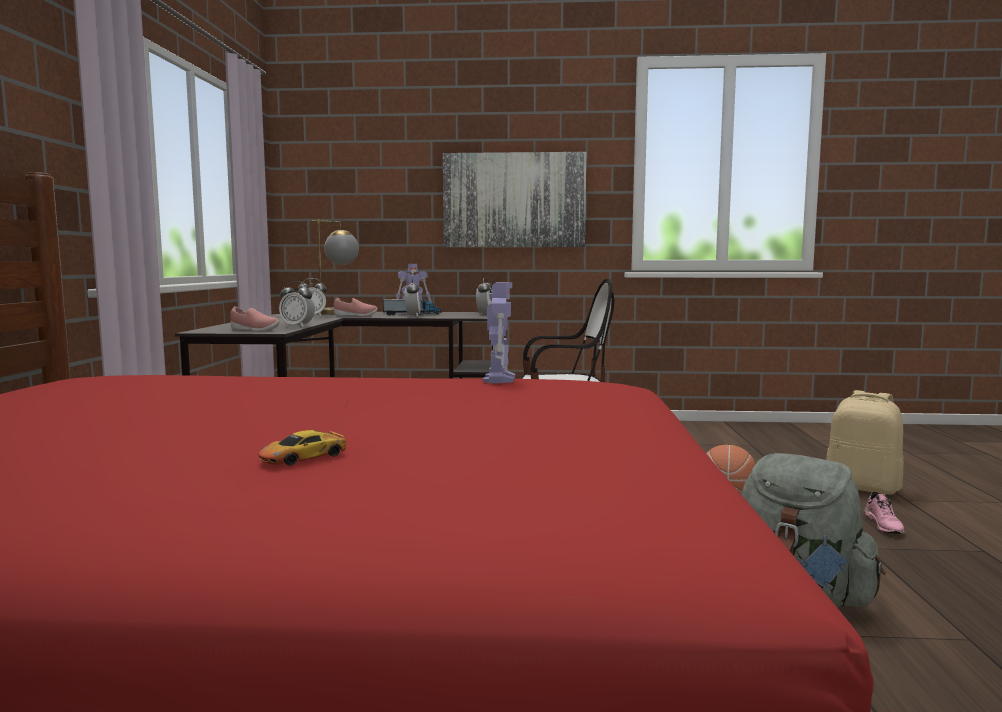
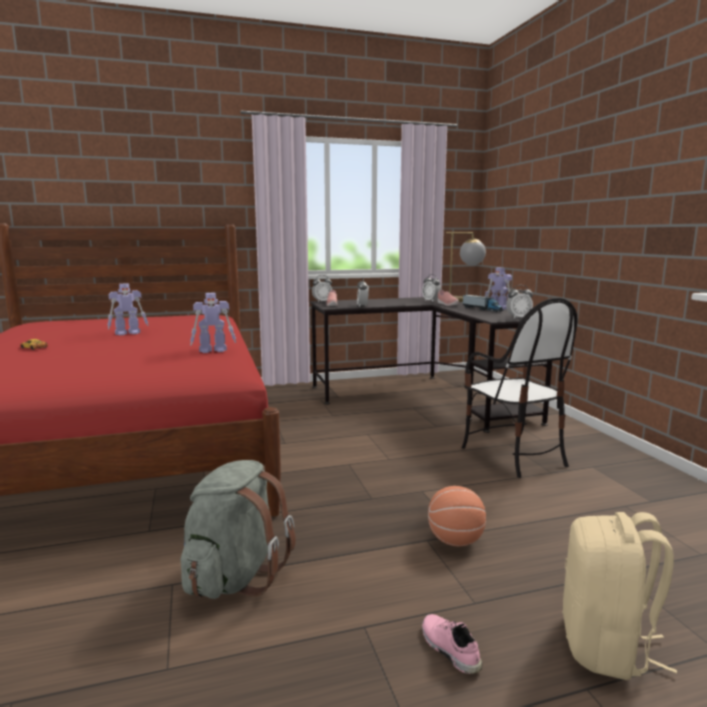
camera: 70 degrees right, 5 degrees up
alarm clock [405,278,420,317] -> alarm clock moved to [312,275,332,302]
picture [443,152,586,247] -> none
pink shoe [864,492,905,534] -> pink shoe turned 75 degrees clockwise [422,614,483,674]
none -> toy robot [107,283,149,335]

